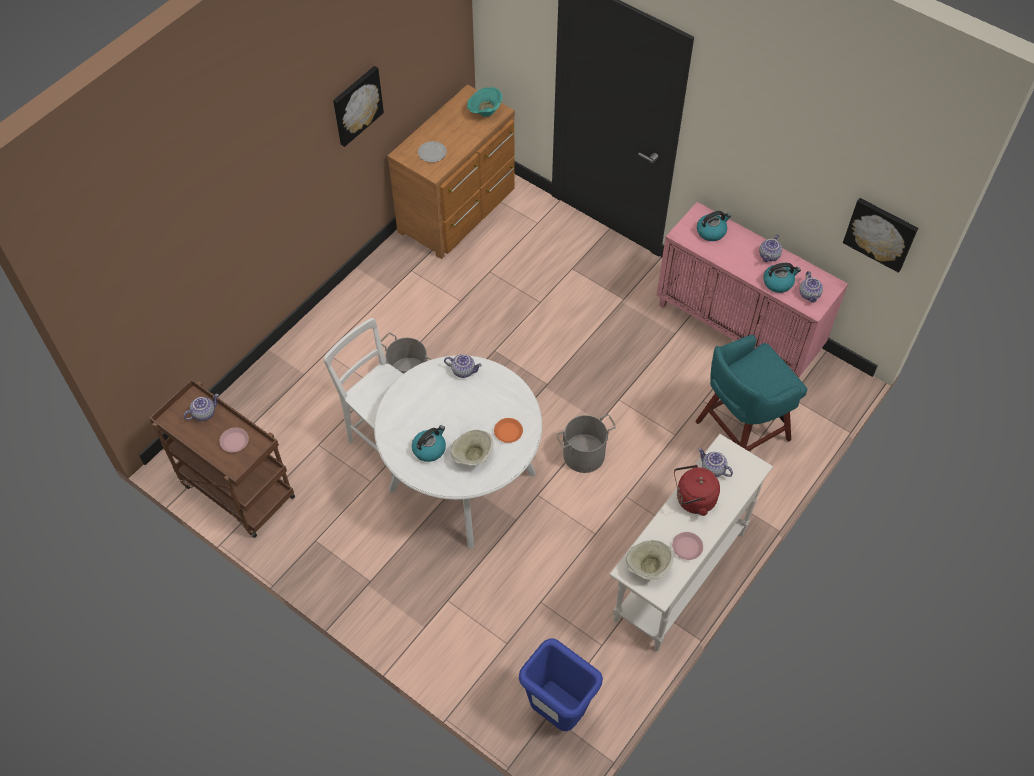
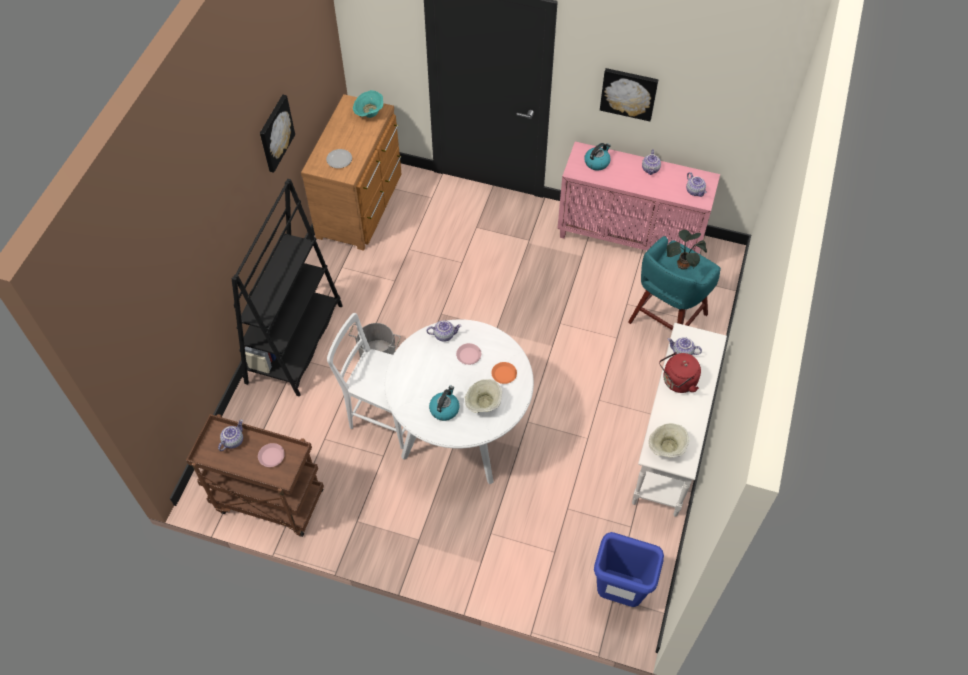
camera: 20 degrees left, 0 degrees up
grey bucket [556,414,616,473] -> none
pink plate [672,532,703,560] -> pink plate moved to [456,343,481,365]
kettle [763,263,801,293] -> none
picture [843,198,918,273] -> picture moved to [600,68,658,121]
none -> black bookcase [232,179,343,396]
none -> potted plant [666,230,707,270]

